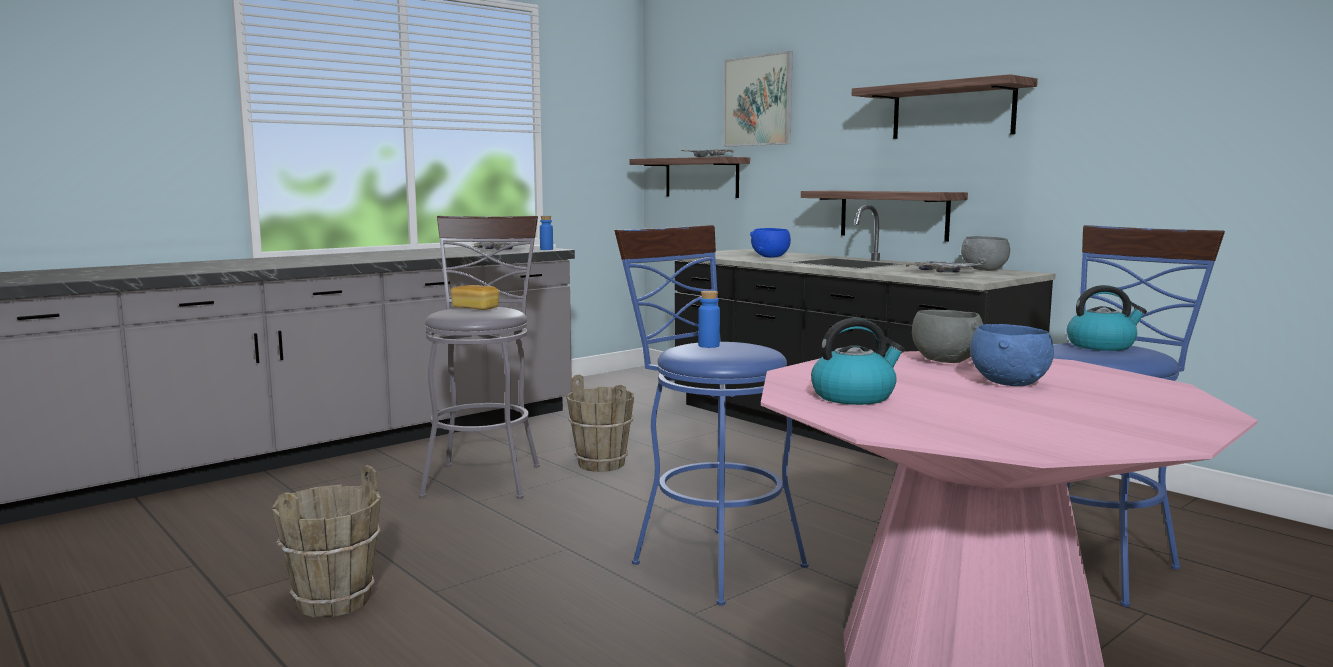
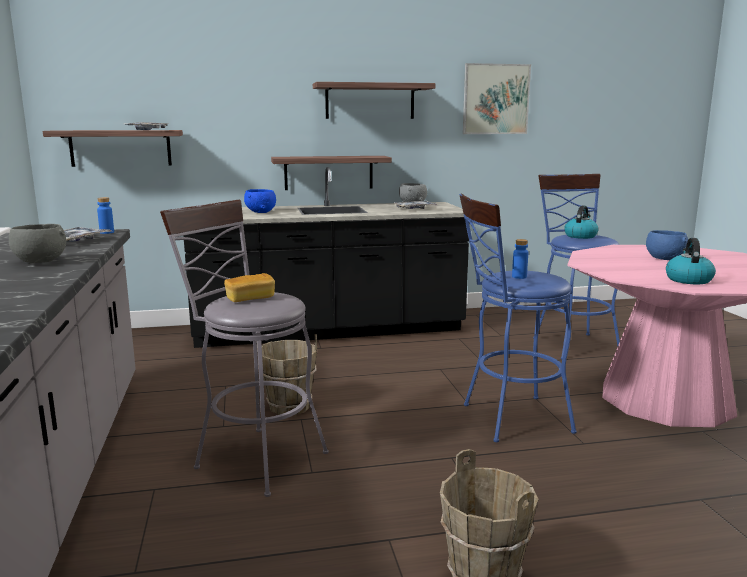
camera: 60 degrees left, 5 degrees up
picture [723,51,793,147] -> picture moved to [463,63,531,134]
grey bowl [912,310,983,363] -> grey bowl moved to [9,224,66,263]

